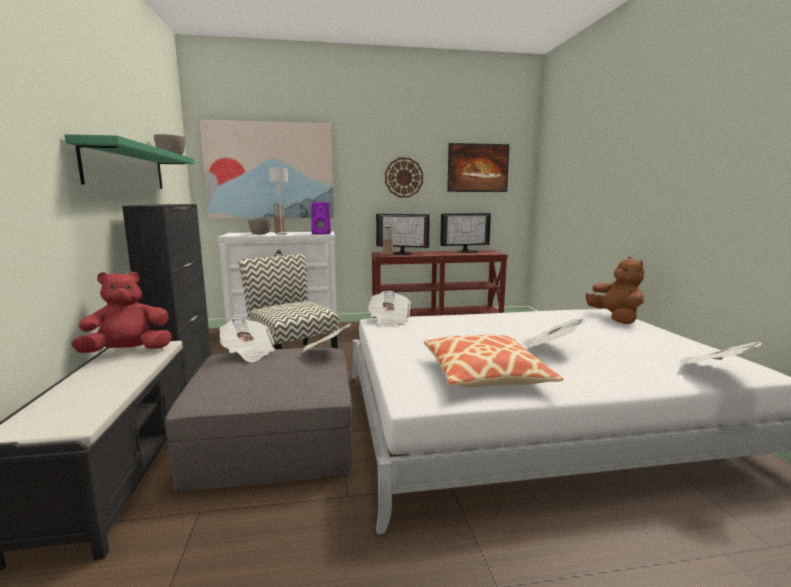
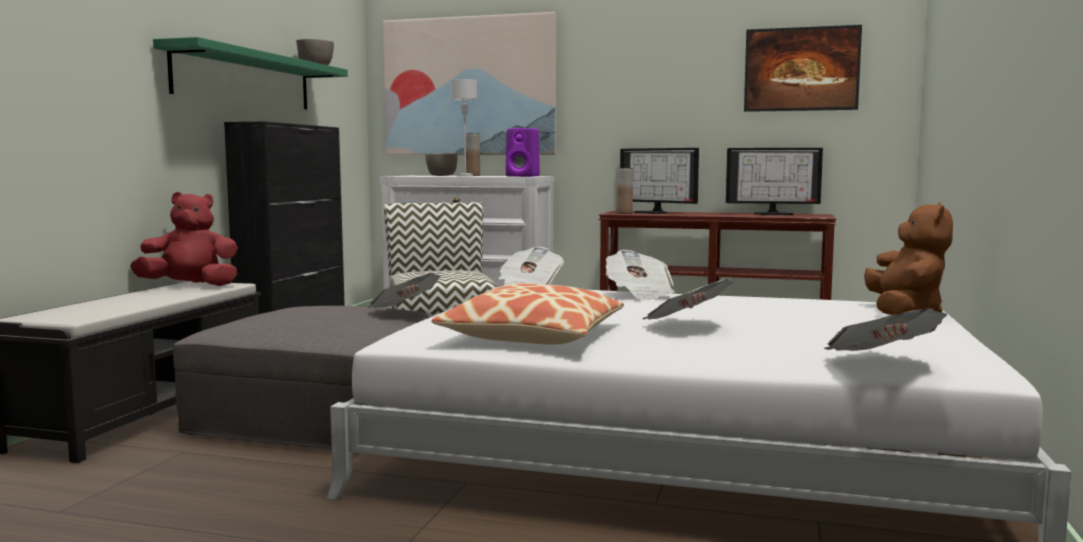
camera: 25 degrees right, 5 degrees down
newspaper [219,318,275,362] -> newspaper moved to [606,250,675,300]
wall clock [385,158,423,197] -> none

